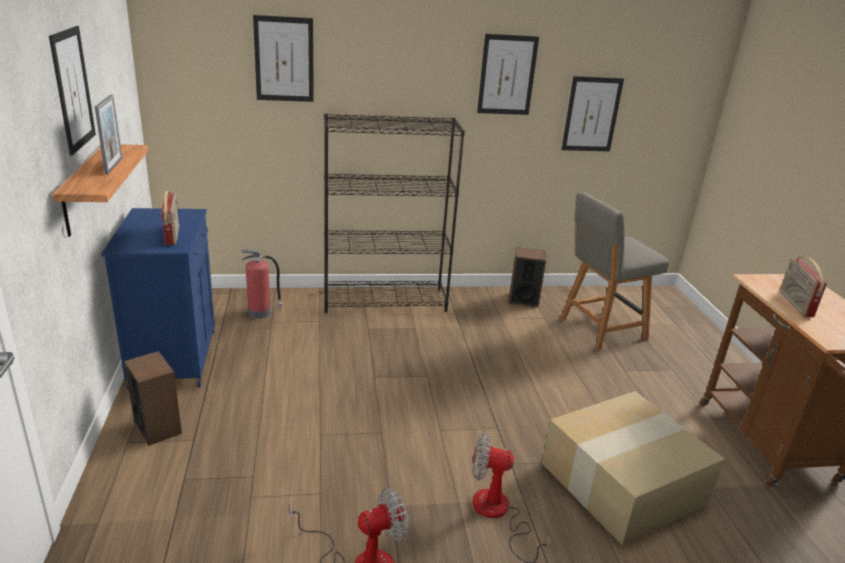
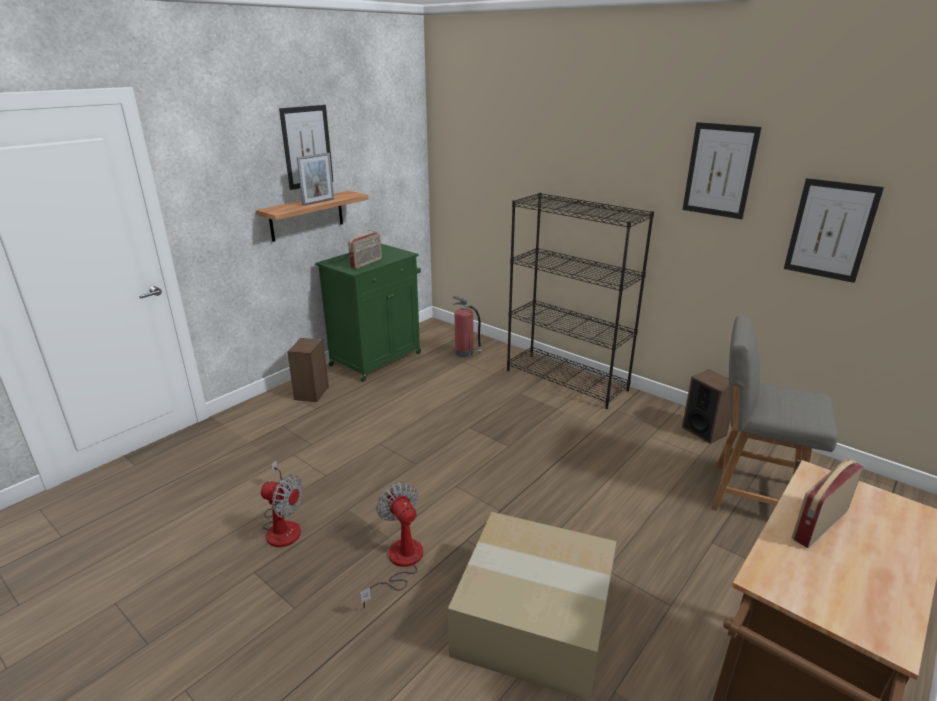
camera: 50 degrees right, 0 degrees up
blue cabinet [101,208,215,389] -> green cabinet [315,244,421,382]
picture [253,15,314,102] -> none

